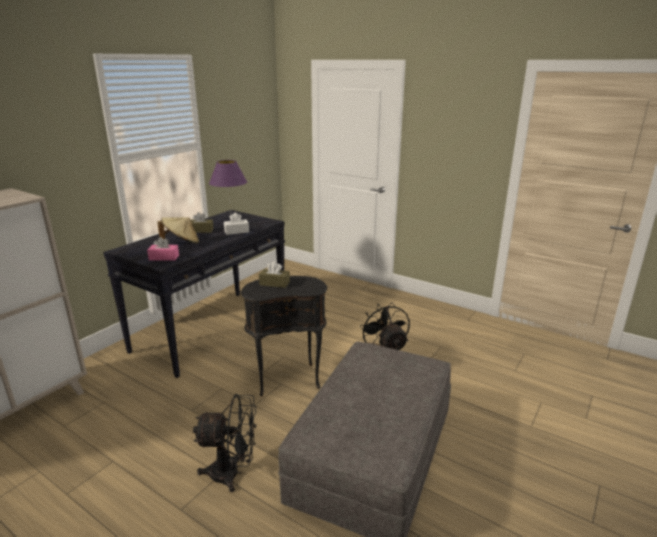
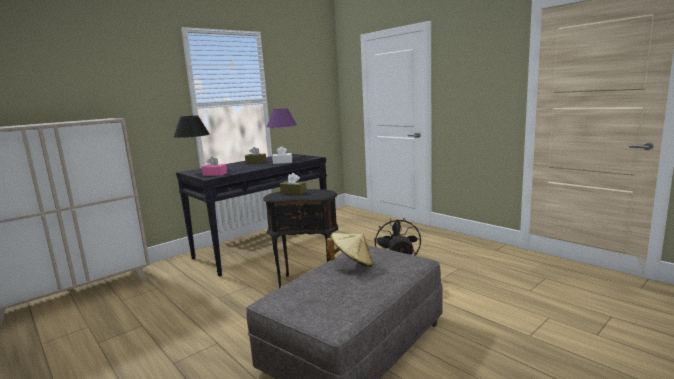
camera: 15 degrees right, 10 degrees down
beige hat [157,217,199,244] -> beige hat moved to [327,233,373,267]
black fan [193,394,257,493] -> none
none -> black table lamp [174,116,210,171]

